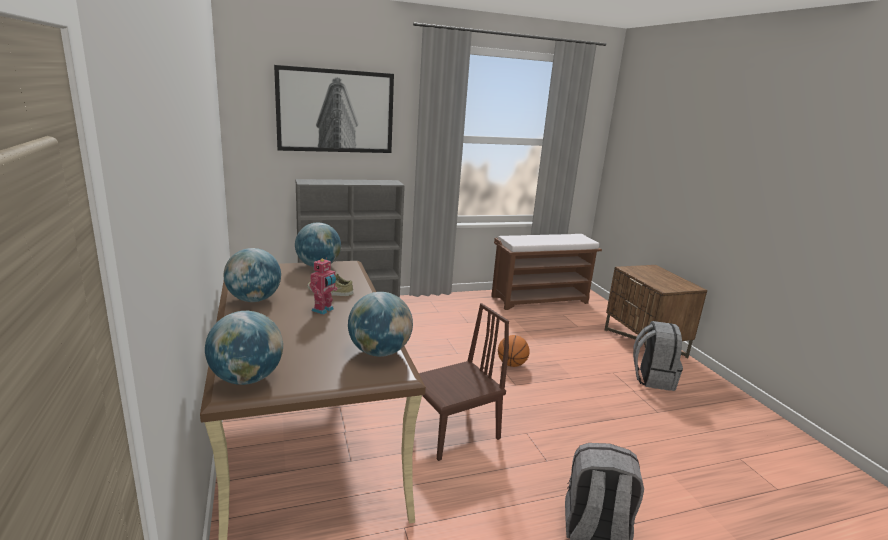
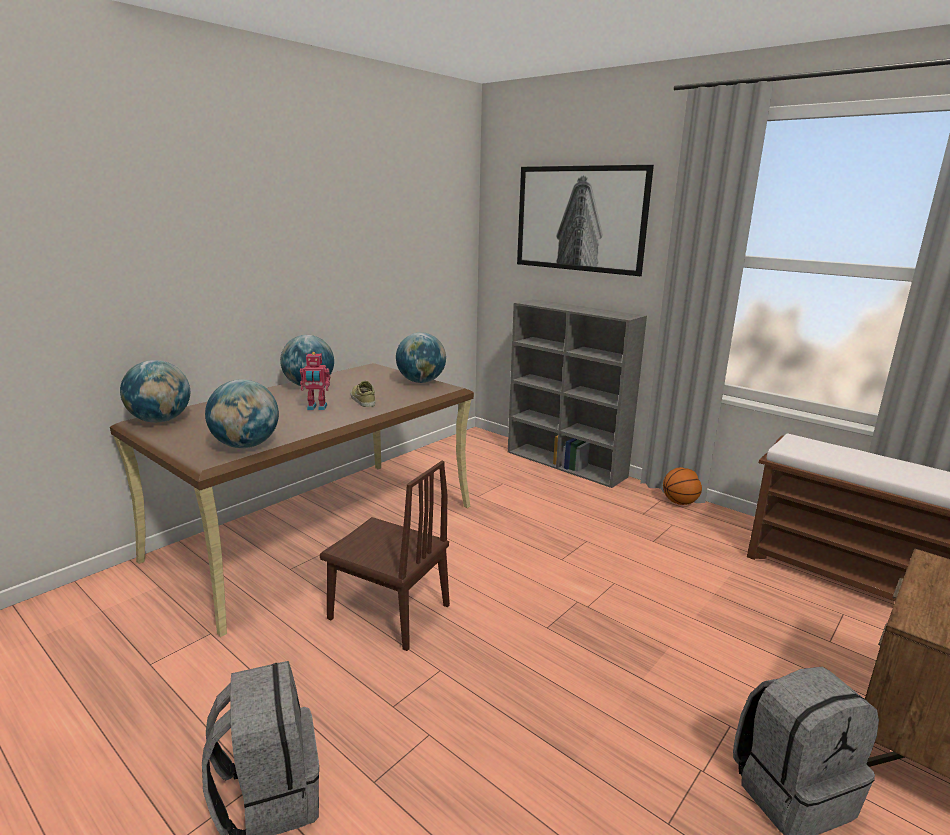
camera: 60 degrees right, 0 degrees up
basketball [498,335,530,367] -> basketball moved to [663,467,702,505]

